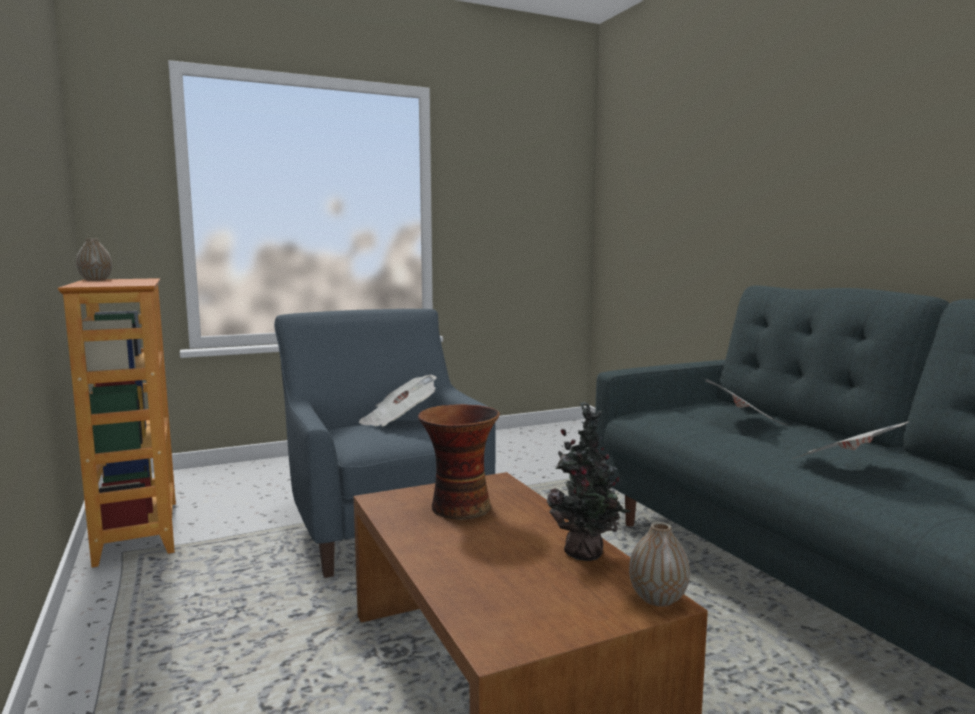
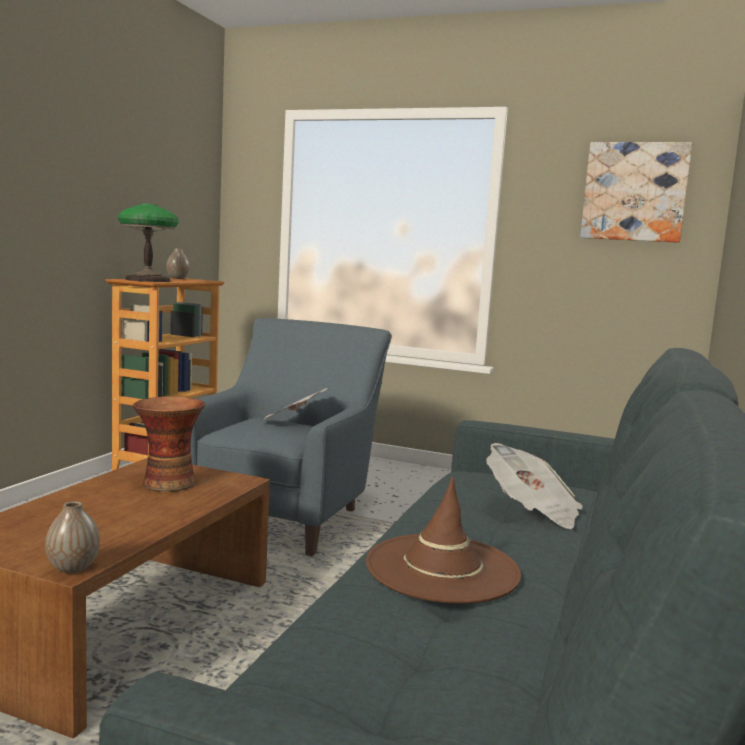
camera: 45 degrees right, 0 degrees up
potted plant [547,402,630,561] -> none
newspaper [794,422,908,458] -> brown hat [366,477,521,604]
none -> table lamp [118,203,179,282]
none -> picture [580,142,692,243]

